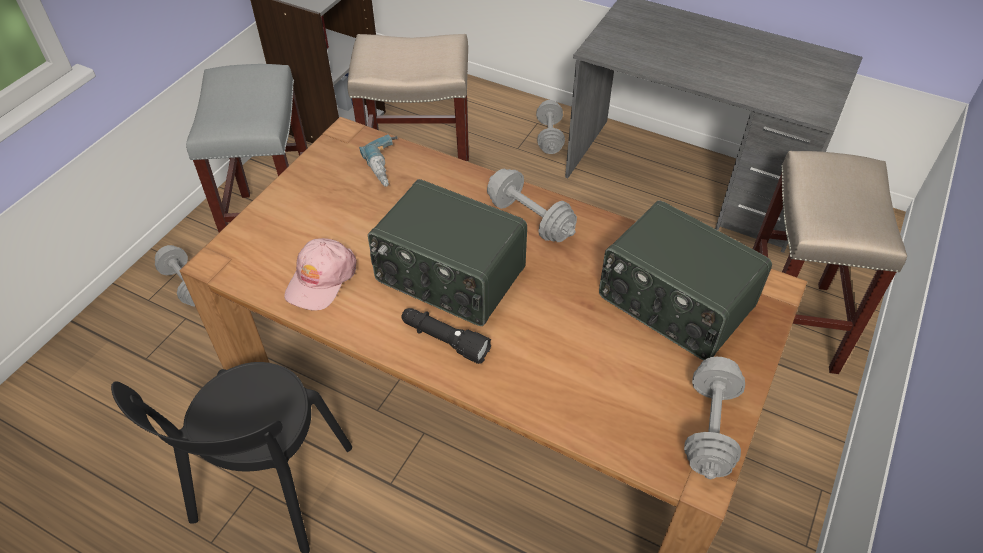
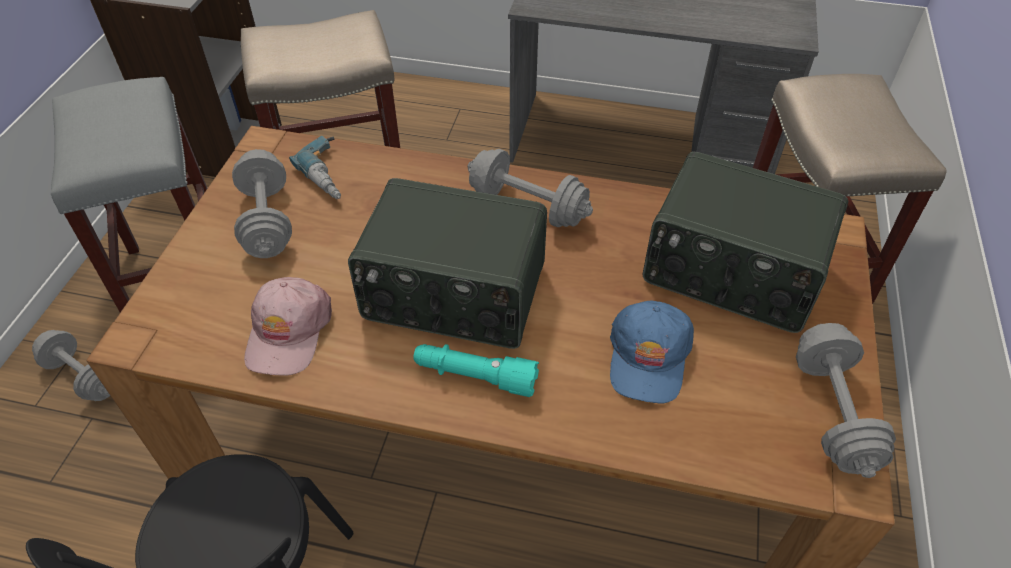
camera: 15 degrees left, 0 degrees up
black flashlight [401,308,491,364] -> turquoise flashlight [413,344,539,397]
grey dumbbell [536,100,565,154] -> grey dumbbell moved to [232,149,292,258]
none -> blue cap [610,301,694,403]

